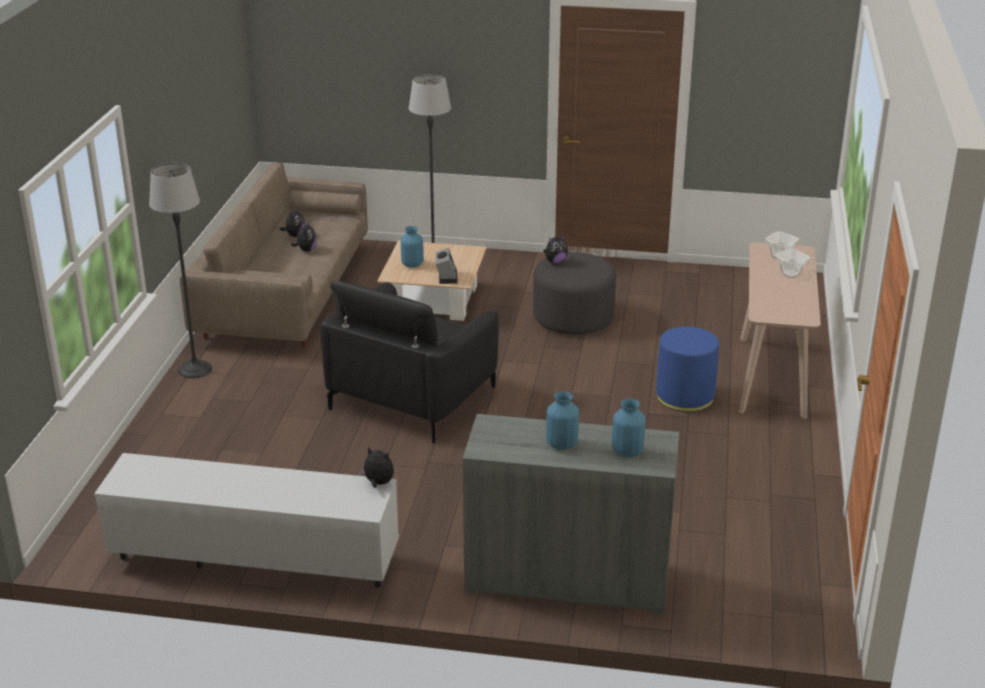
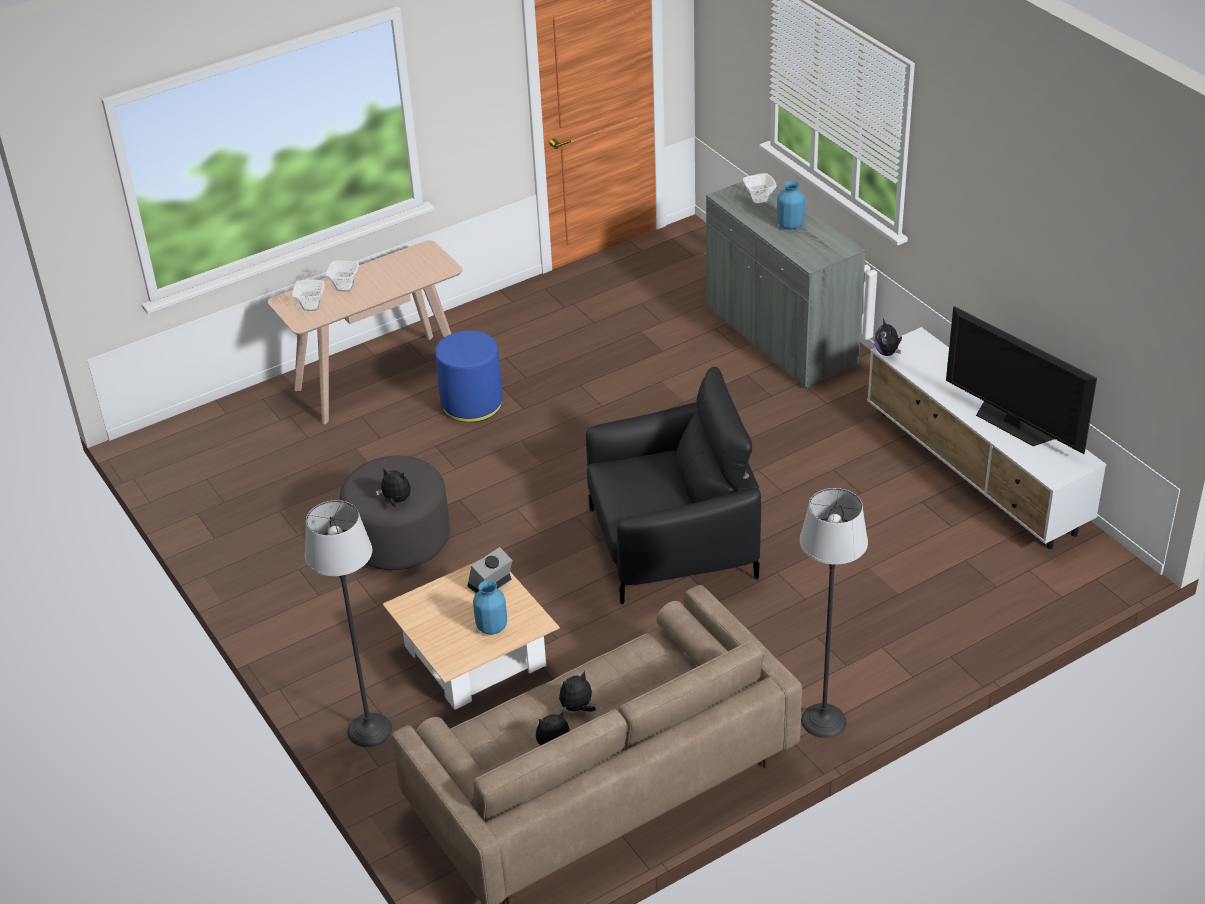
camera: 130 degrees left, 10 degrees up
blue vase [612,398,646,457] -> bowl [743,173,777,205]
none -> television [946,306,1097,454]

